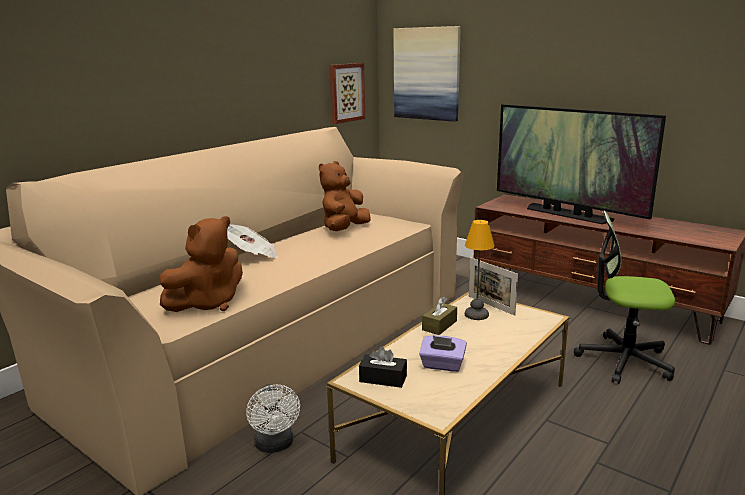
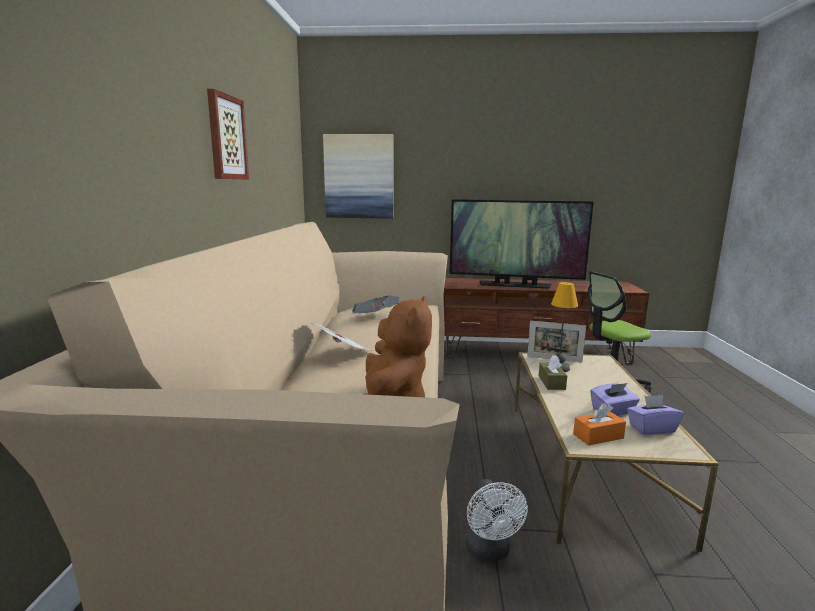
camera: 35 degrees left, 5 degrees down
white fan [246,384,300,453] -> white fan turned 45 degrees clockwise [465,479,528,561]
brown plush toy [319,161,371,231] -> newspaper [352,295,399,313]
picture [329,63,365,124] -> picture moved to [207,89,249,179]
black tissue box [359,347,407,388] -> orange tissue box [573,403,626,446]
none -> purple tissue box [627,395,684,435]

